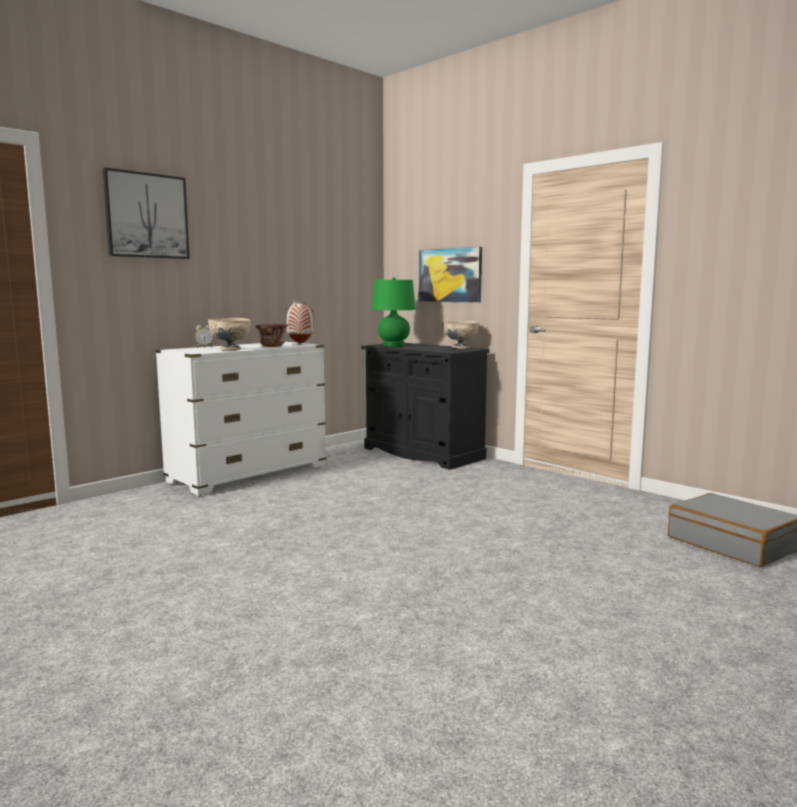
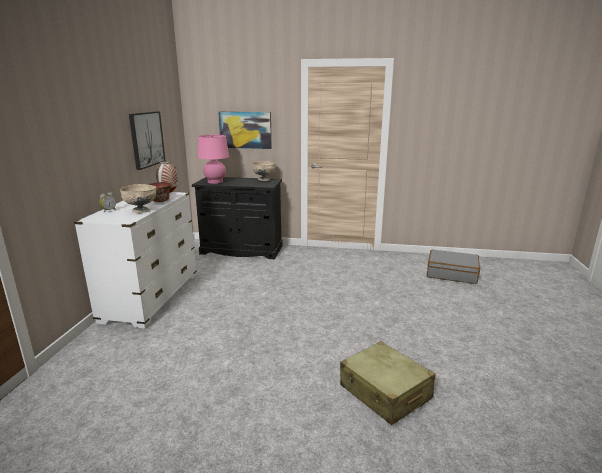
camera: 35 degrees left, 10 degrees up
picture [102,168,190,259] -> picture moved to [129,111,166,170]
green table lamp [372,277,416,347] -> pink table lamp [198,134,229,184]
none -> beige suitcase [340,341,435,425]

